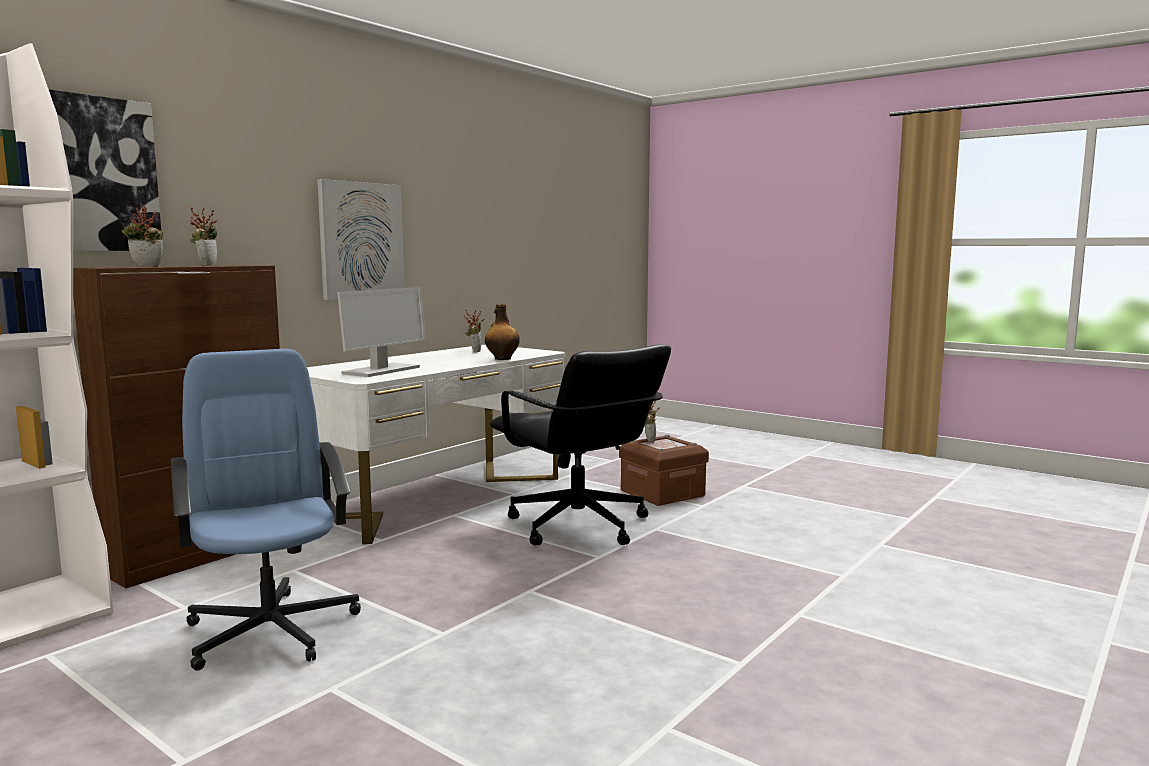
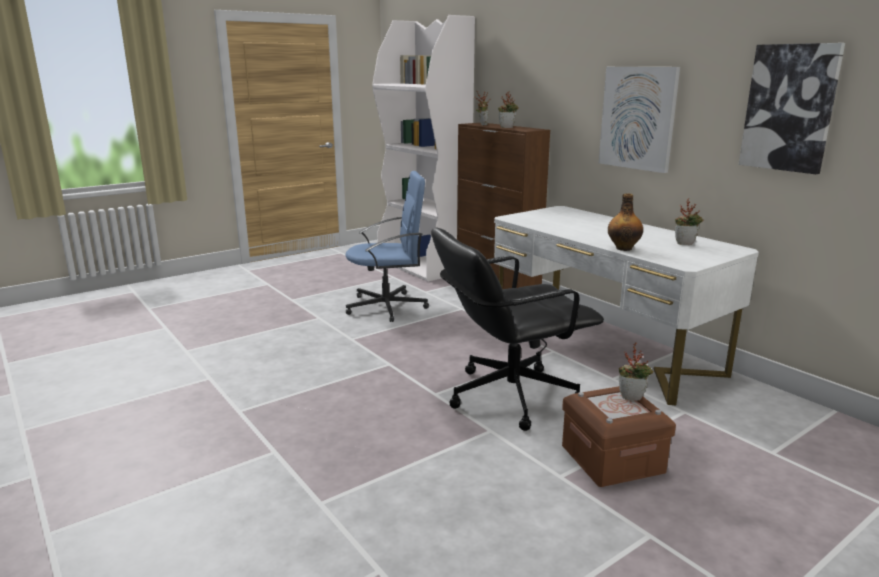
camera: 105 degrees right, 10 degrees up
picture [49,89,161,251] -> picture moved to [739,43,845,174]
monitor [337,287,426,377] -> none

